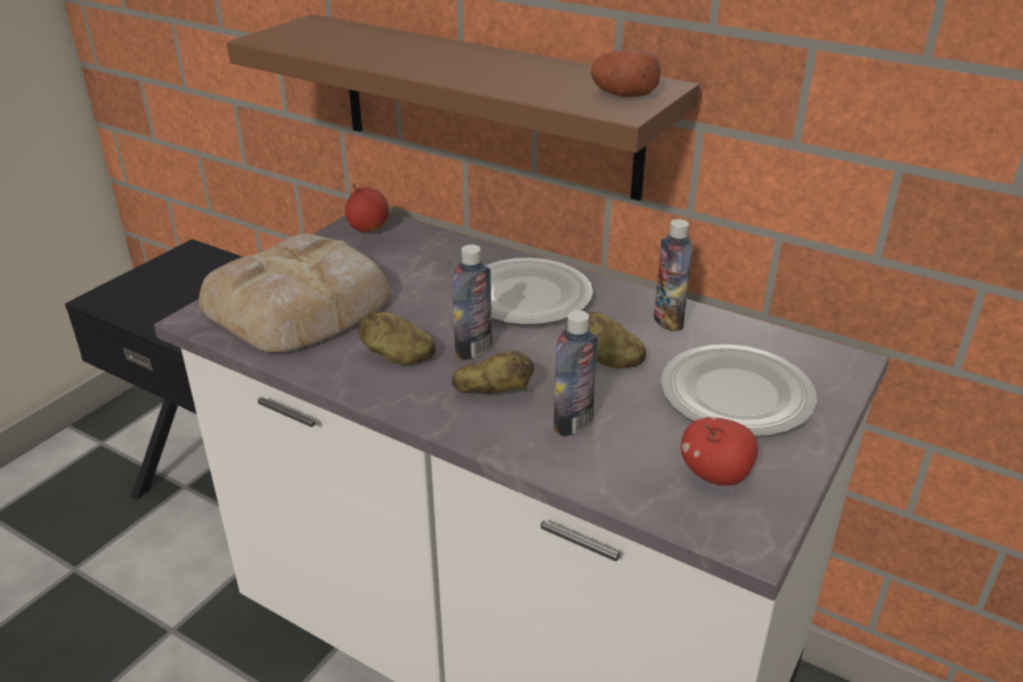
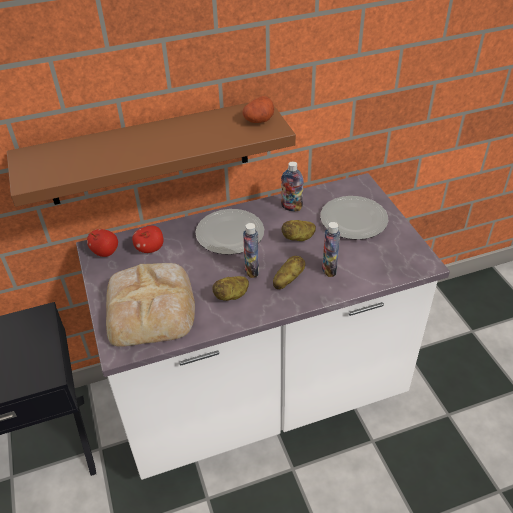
camera: 50 degrees left, 10 degrees up
apple [681,417,758,485] -> apple moved to [132,226,164,253]

